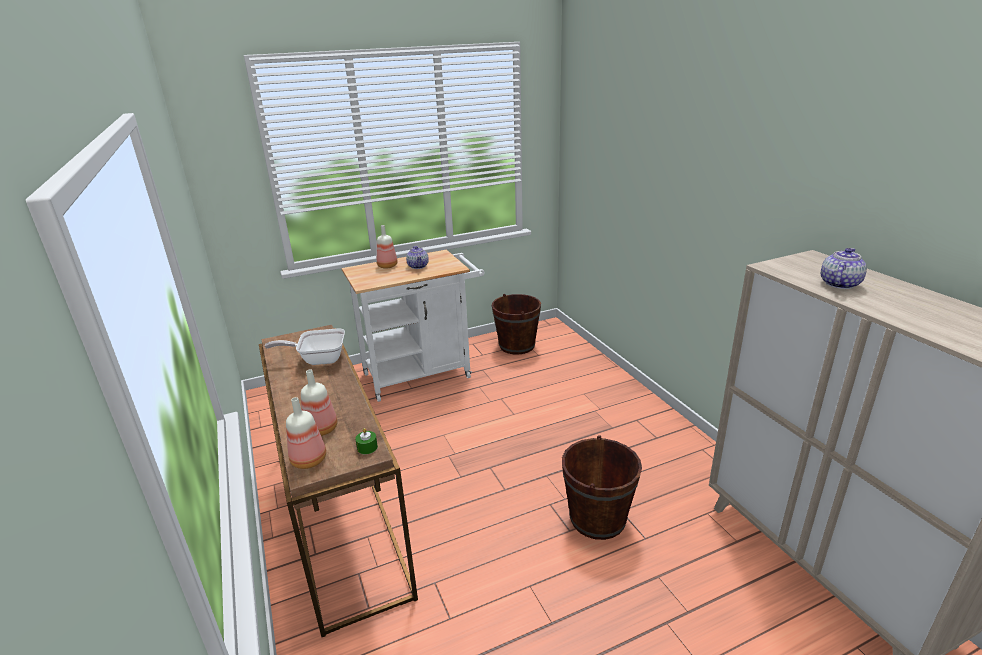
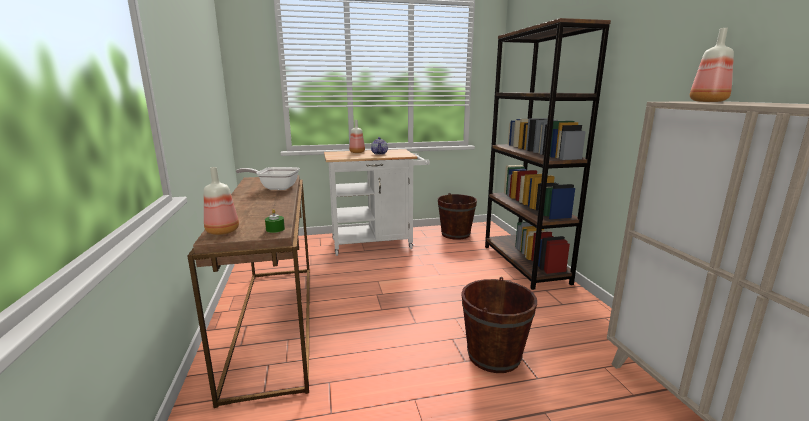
camera: 10 degrees right, 10 degrees down
bottle [301,370,338,436] -> bottle moved to [690,28,734,102]
teapot [821,248,867,289] -> none
none -> brown bookcase [485,18,611,290]

